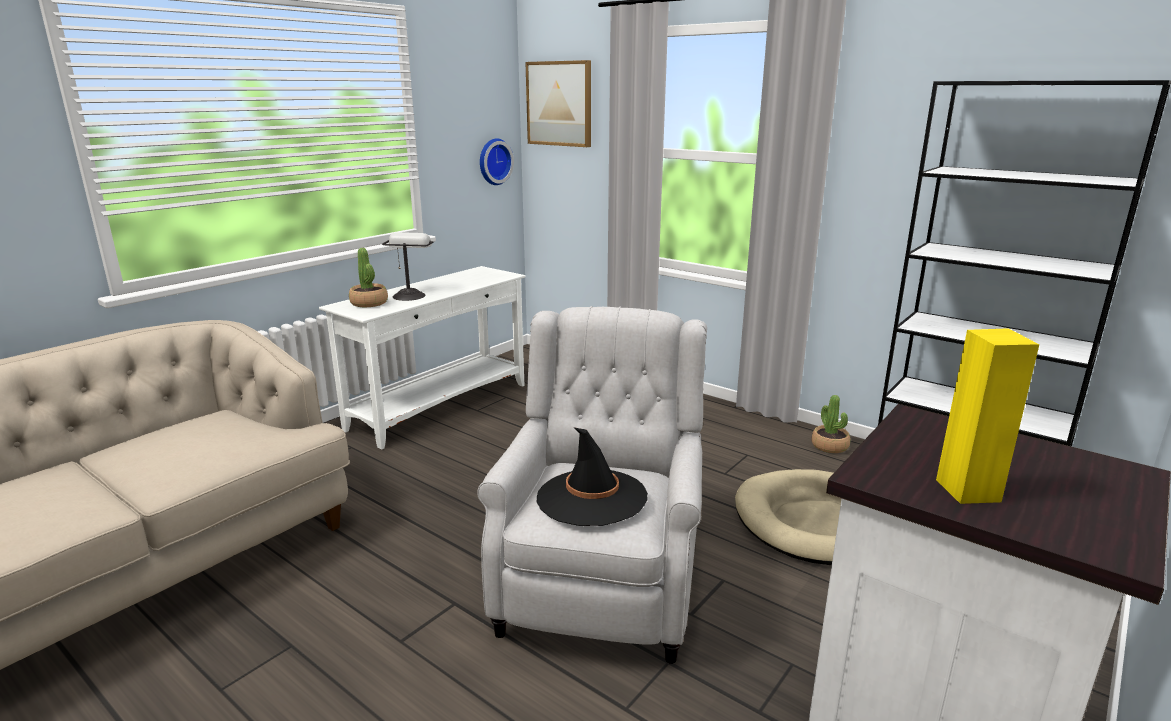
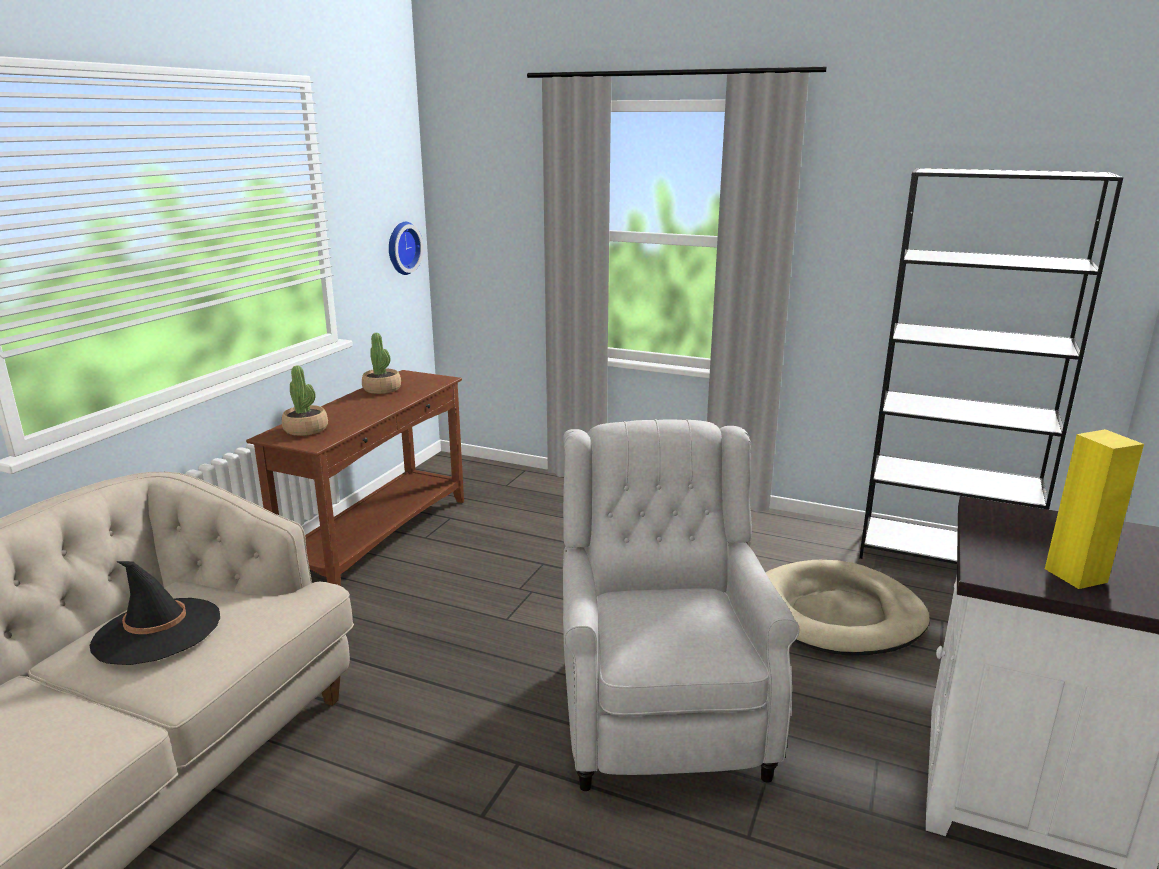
camera: 15 degrees left, 0 degrees up
white console table [319,266,525,450] -> brown console table [246,370,464,586]
table lamp [382,232,434,301] -> none
picture [525,60,591,147] -> none
black hat [537,427,648,526] -> black hat moved to [89,561,220,665]
potted plant [811,395,850,453] -> potted plant moved to [362,333,401,394]

